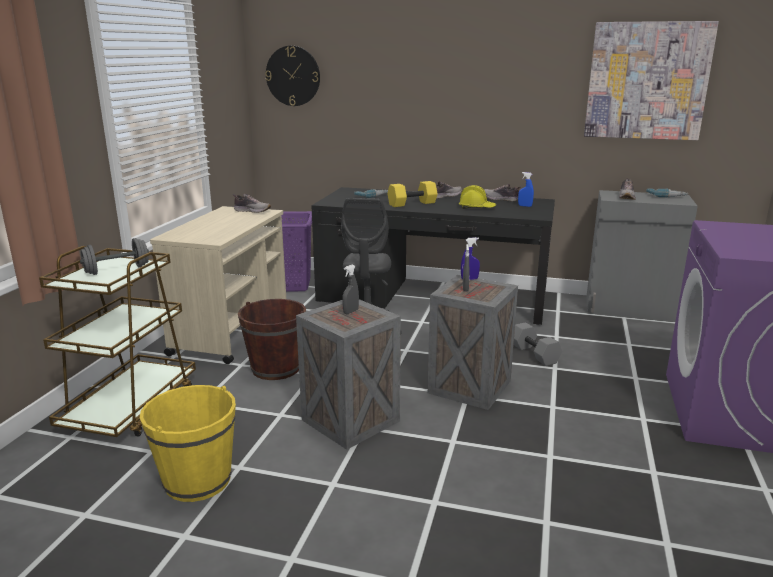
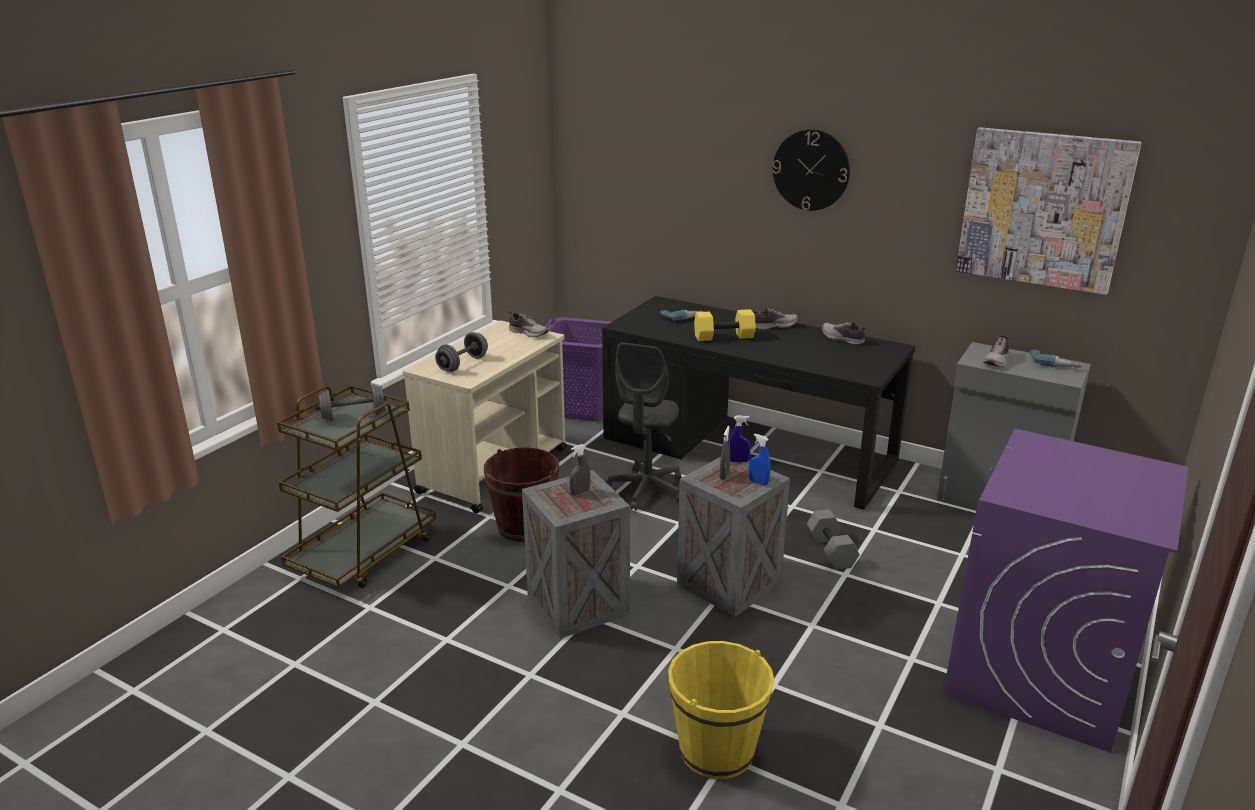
camera: 15 degrees right, 5 degrees up
yellow bucket [140,385,236,502] -> yellow bucket moved to [668,641,774,779]
wall clock [265,46,320,106] -> wall clock moved to [772,129,850,211]
yellow hard hat [459,185,496,209] -> none
blue spray bottle [518,172,534,207] -> blue spray bottle moved to [749,433,771,486]
none -> grey dumbbell [435,332,488,372]

